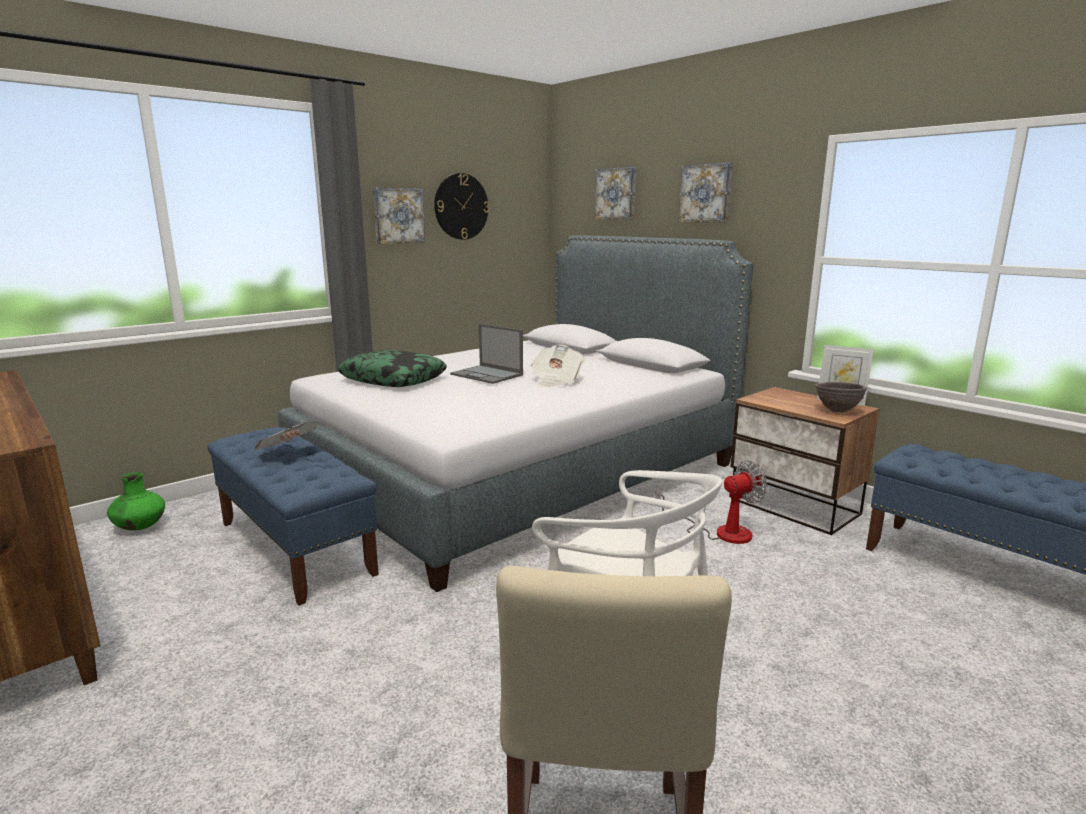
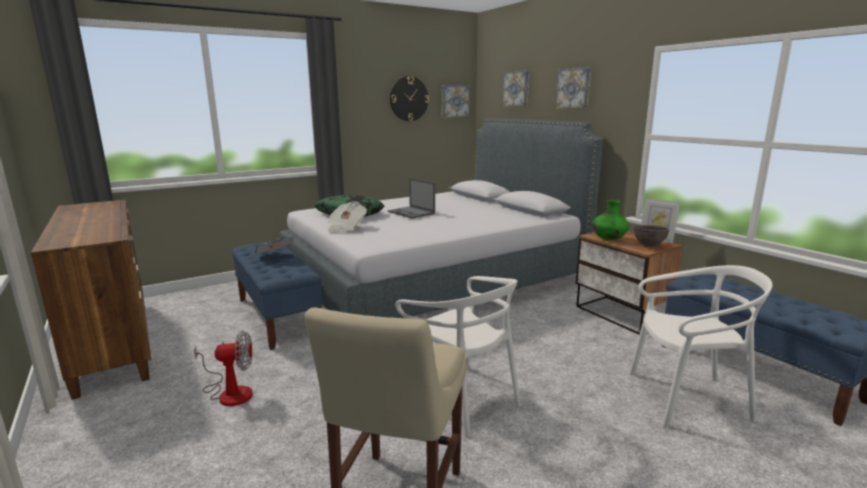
camera: 10 degrees right, 0 degrees up
green vase [107,472,165,531] -> green vase moved to [592,200,629,240]
picture [373,188,425,244] -> picture moved to [442,85,470,118]
newspaper [531,345,585,387] -> newspaper moved to [328,201,367,233]
fan [656,460,768,544] -> fan moved to [194,331,253,406]
none -> white chair [629,265,772,427]

